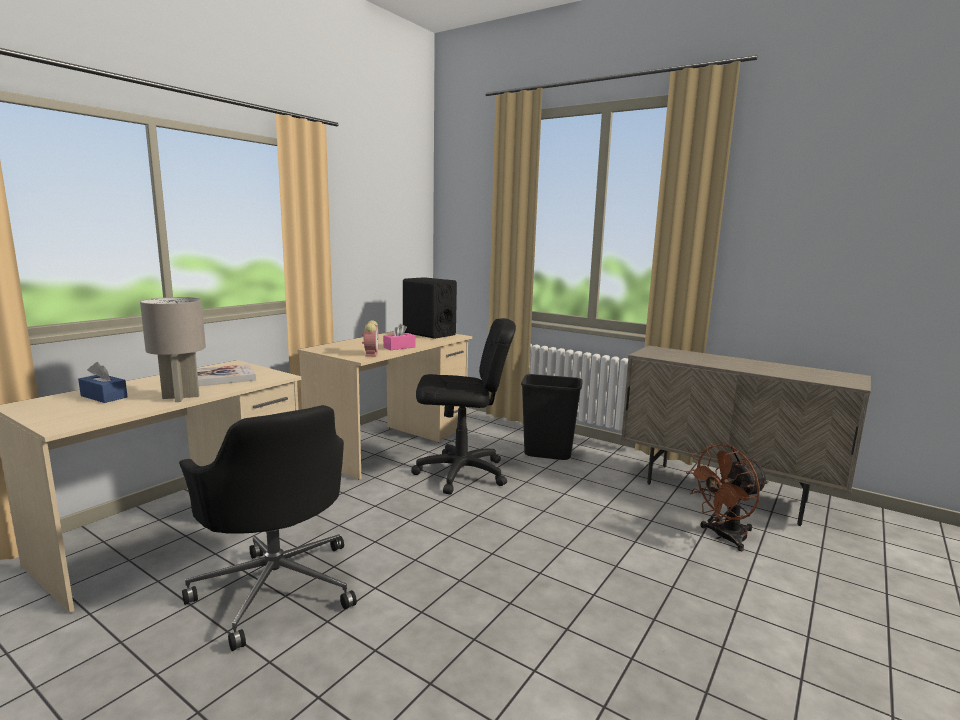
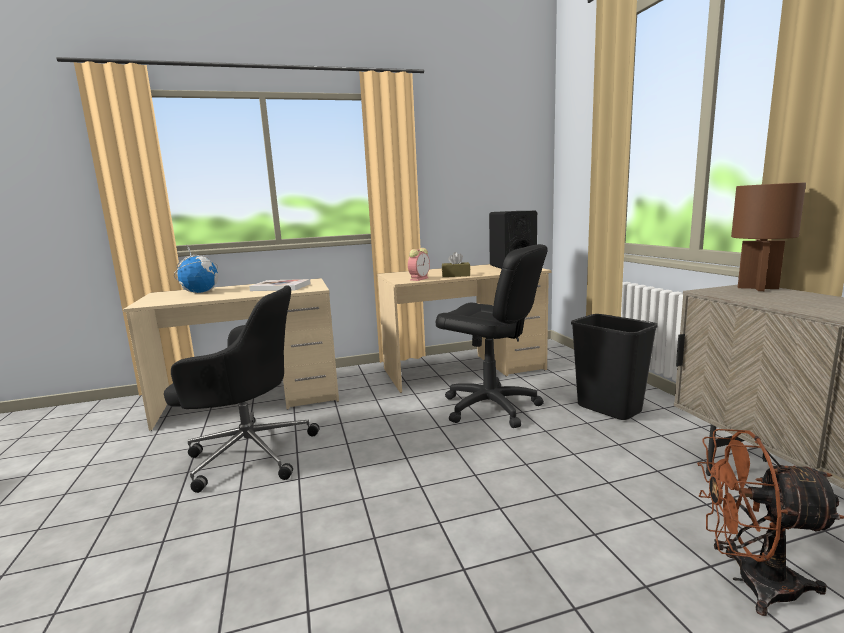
camera: 40 degrees right, 0 degrees up
blue tissue box [78,362,128,403] -> globe [174,246,218,293]
grey table lamp [140,297,206,402] -> none
black office chair [179,405,357,651] -> black office chair turned 90 degrees counterclockwise [164,285,319,493]
pink tissue box [383,324,416,350] -> brown tissue box [442,252,470,277]
none -> brown table lamp [731,182,806,291]

